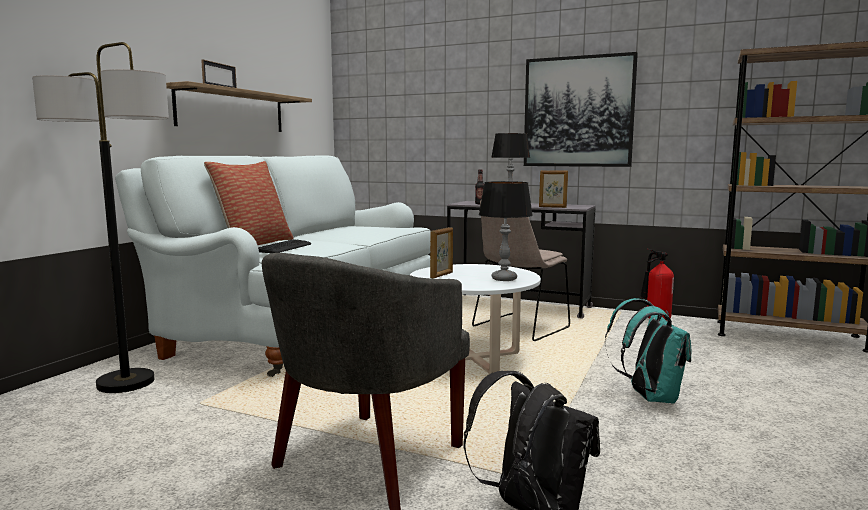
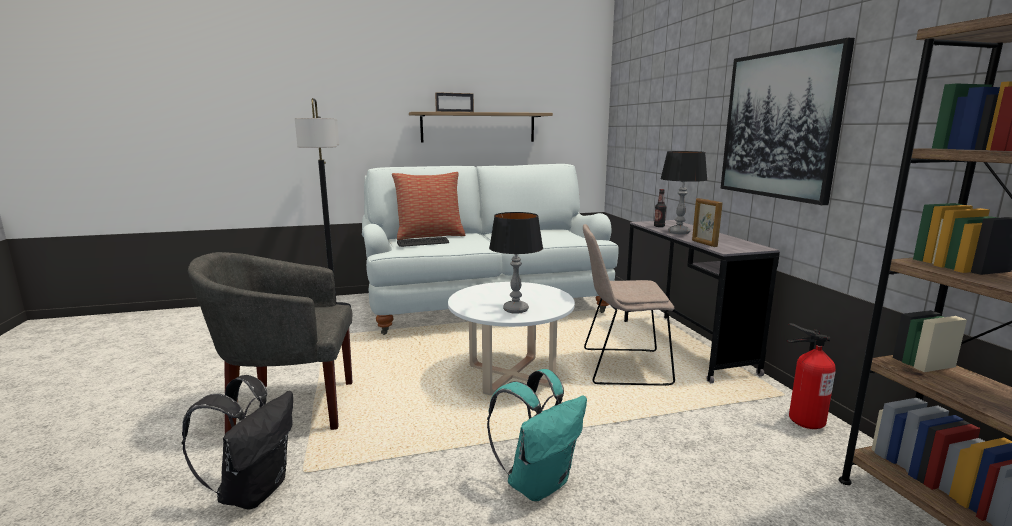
camera: 50 degrees right, 5 degrees up
picture frame [430,227,453,278] -> none

